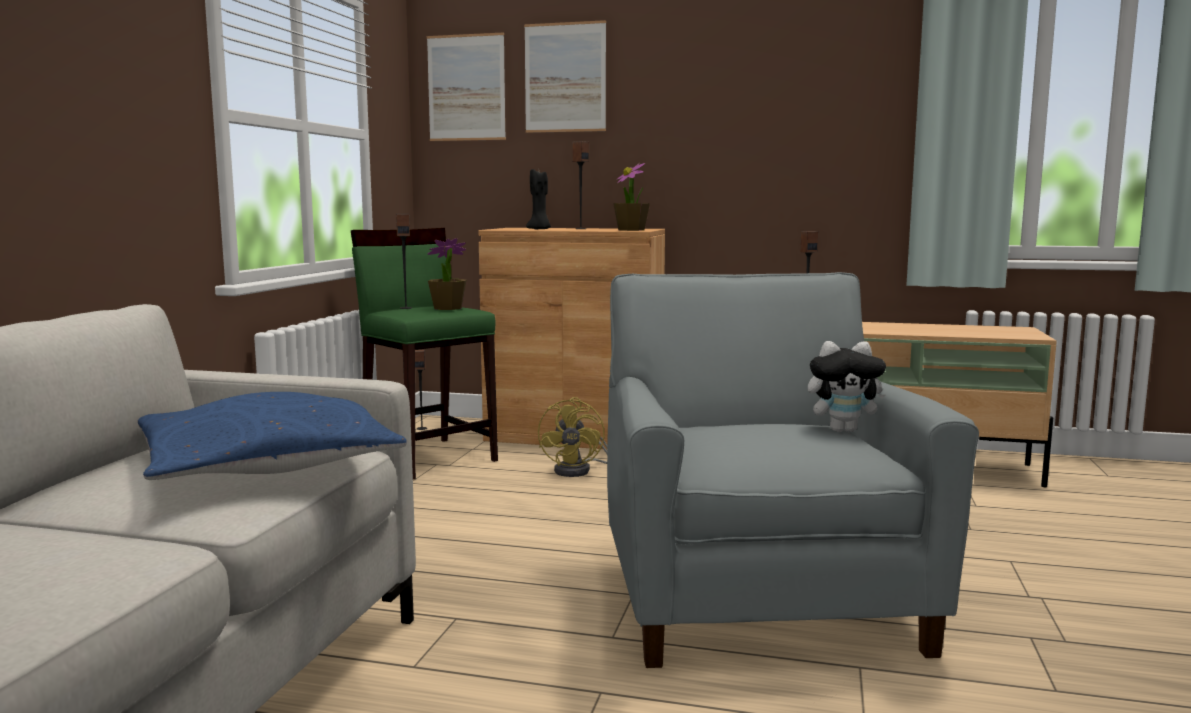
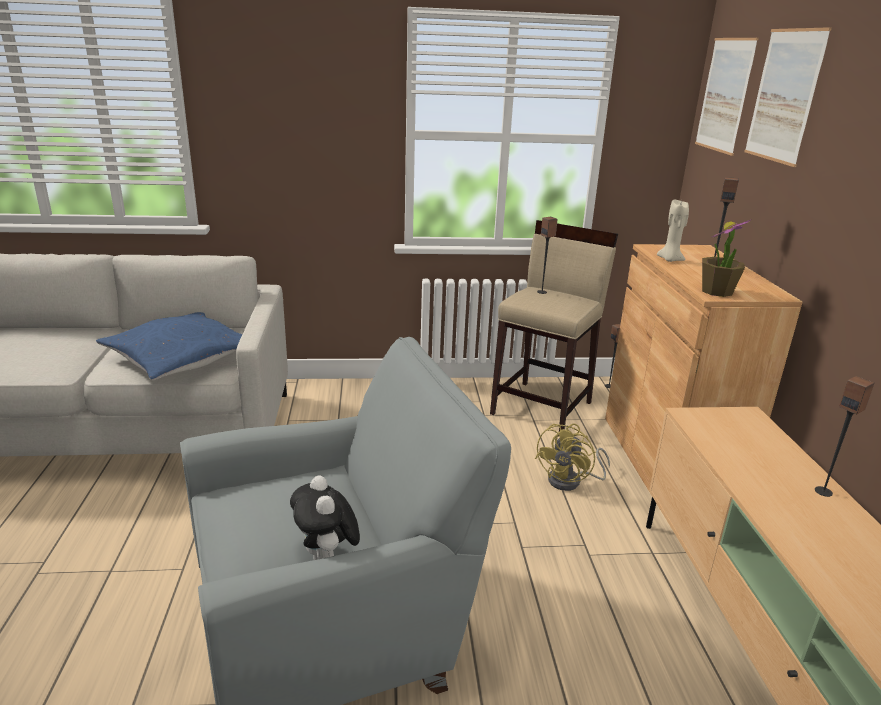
camera: 70 degrees right, 15 degrees up
green stool [351,228,498,480] -> beige stool [490,220,618,432]
potted plant [427,238,466,310] -> none
black candle [526,169,551,229] -> beige candle [657,199,689,262]
yellow fan [538,397,607,477] -> yellow fan turned 45 degrees counterclockwise [535,424,610,491]

